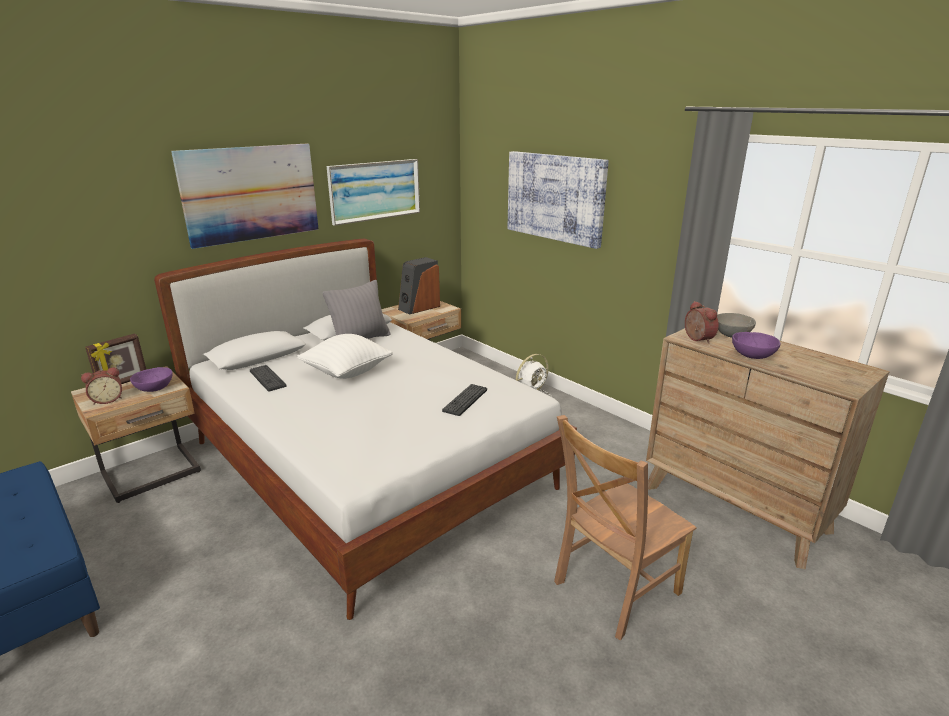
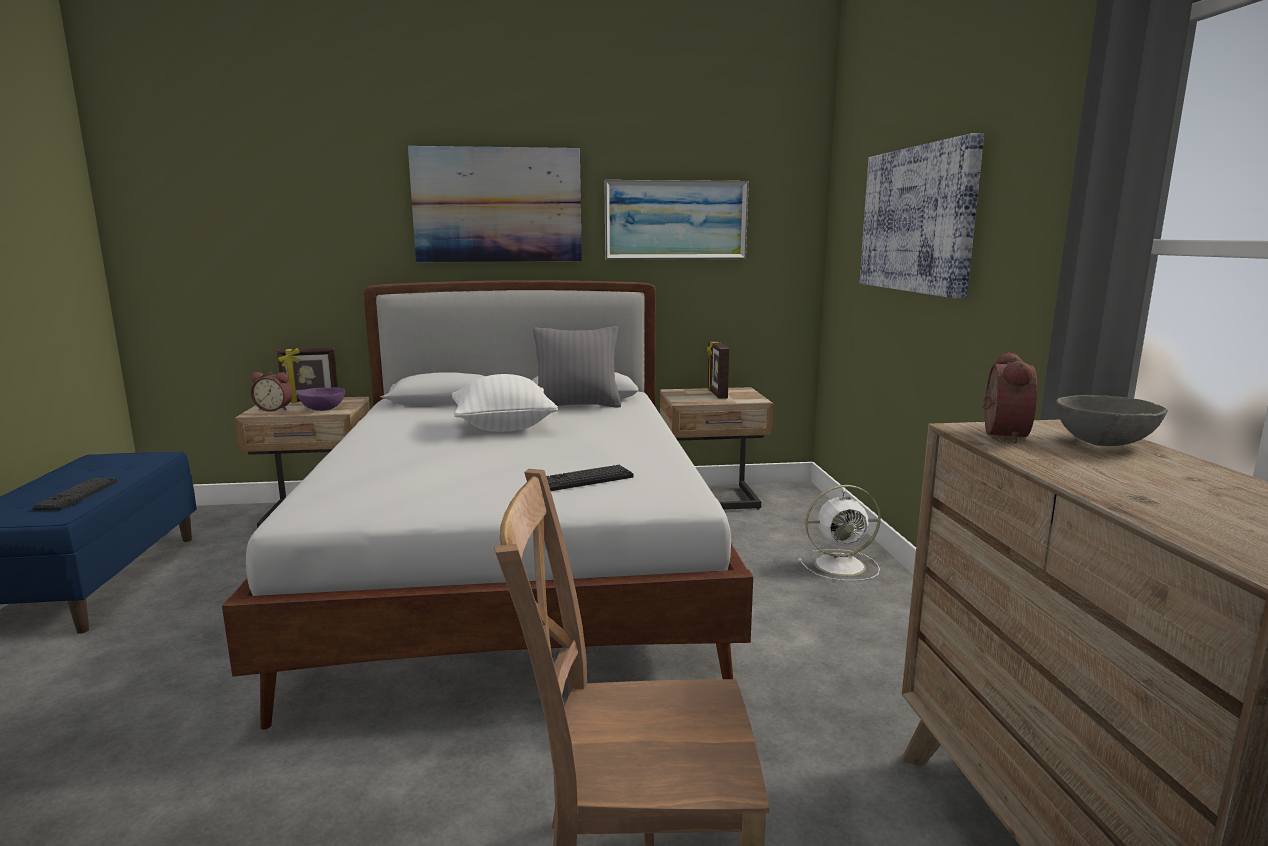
camera: 35 degrees right, 10 degrees down
keyboard [250,365,287,392] -> keyboard moved to [32,478,118,511]
speaker [398,257,440,315] -> picture frame [707,341,729,399]
purple bowl [732,332,780,359] -> none

